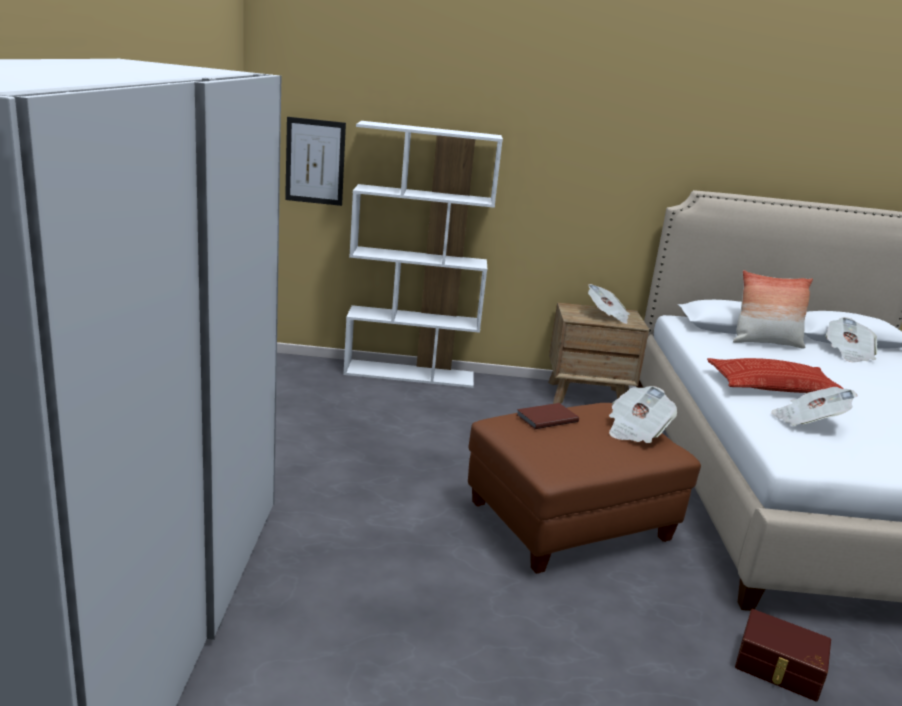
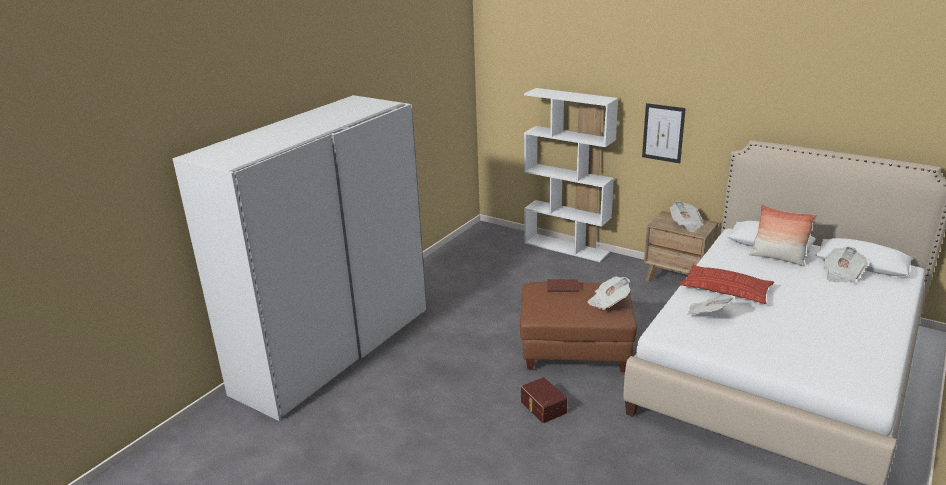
camera: 35 degrees right, 5 degrees up
picture [285,117,346,206] -> picture moved to [642,103,686,163]
brown storage box [735,609,831,702] -> brown storage box moved to [521,377,567,423]

